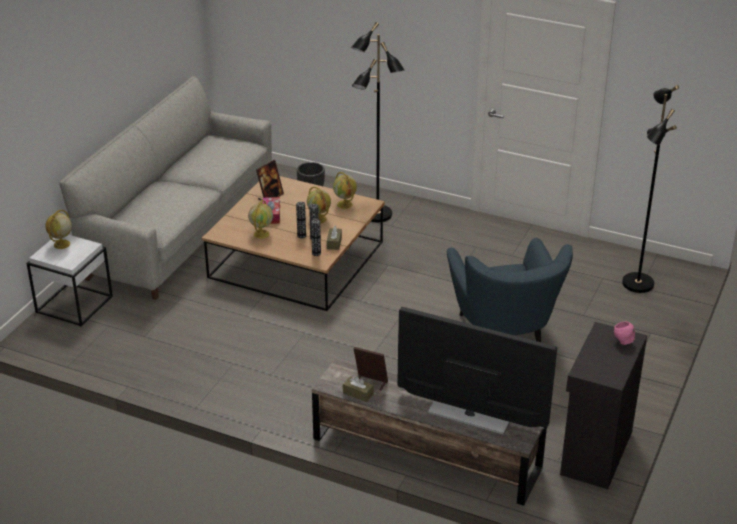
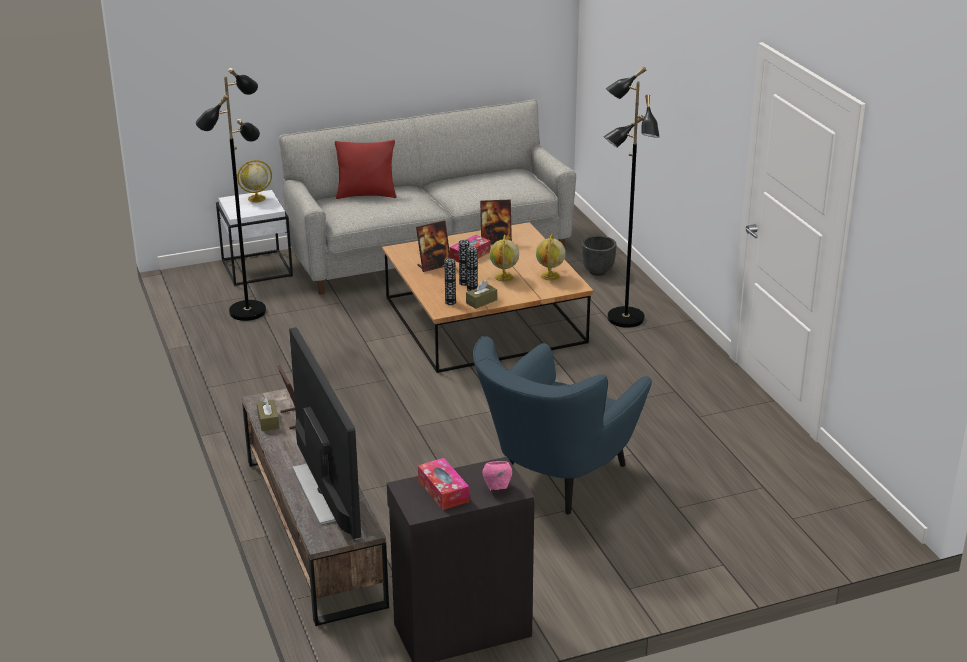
camera: 45 degrees right, 5 degrees down
globe [248,200,273,239] -> picture frame [416,220,451,272]
black floor lamp [622,85,679,293] -> black floor lamp moved to [196,68,266,321]
none -> red pillow [335,140,397,199]
none -> tissue box [418,458,469,510]

